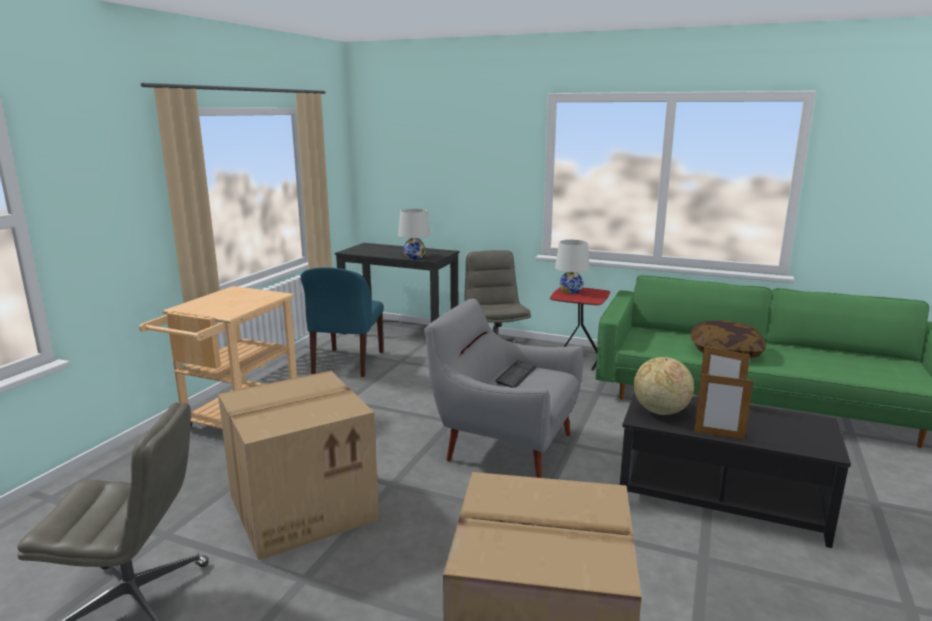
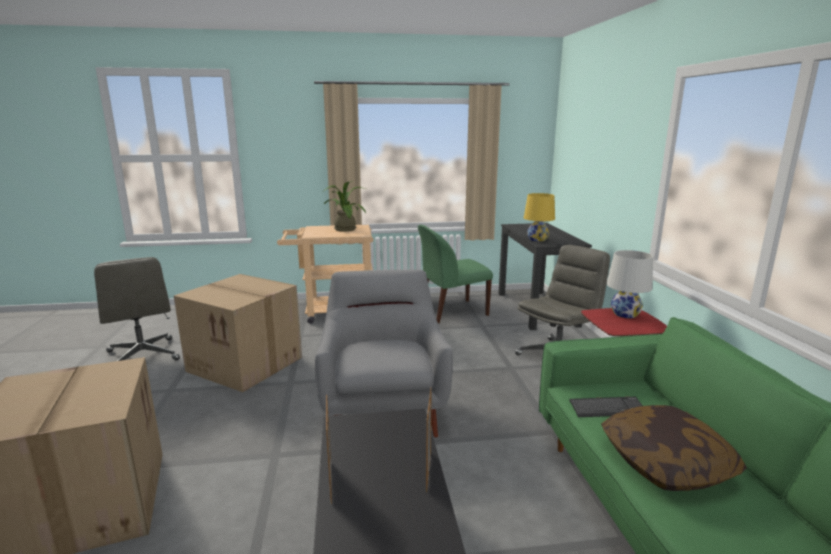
camera: 60 degrees right, 0 degrees up
blue chair [300,267,384,377] -> green chair [418,225,493,323]
white table lamp [398,209,430,259] -> yellow table lamp [524,193,555,242]
keyboard [495,360,537,388] -> keyboard moved to [570,397,643,417]
globe [634,357,694,415] -> none
none -> potted plant [322,181,366,232]

